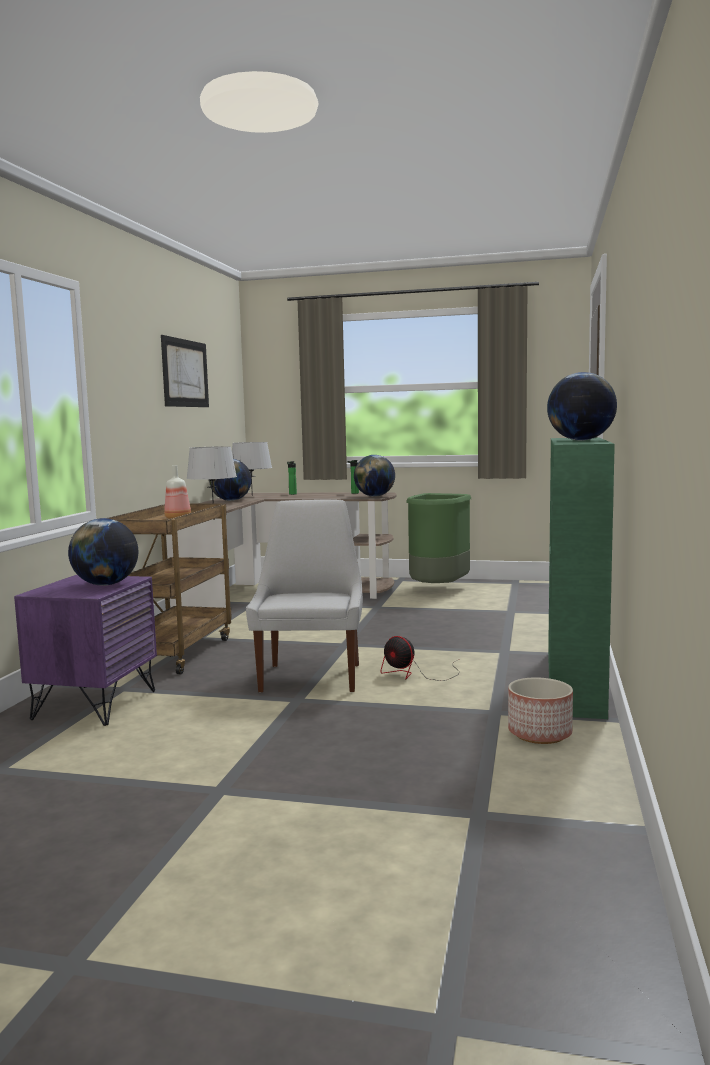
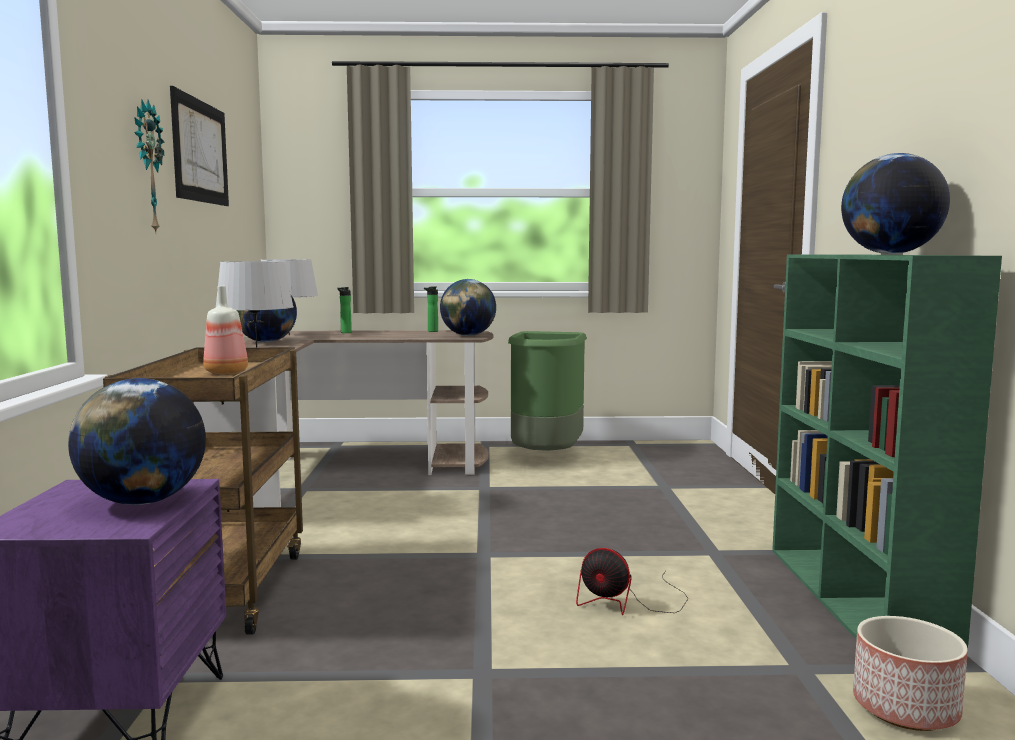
camera: 15 degrees left, 0 degrees up
white chair [246,500,363,692] -> none
none -> wall clock [134,99,165,232]

